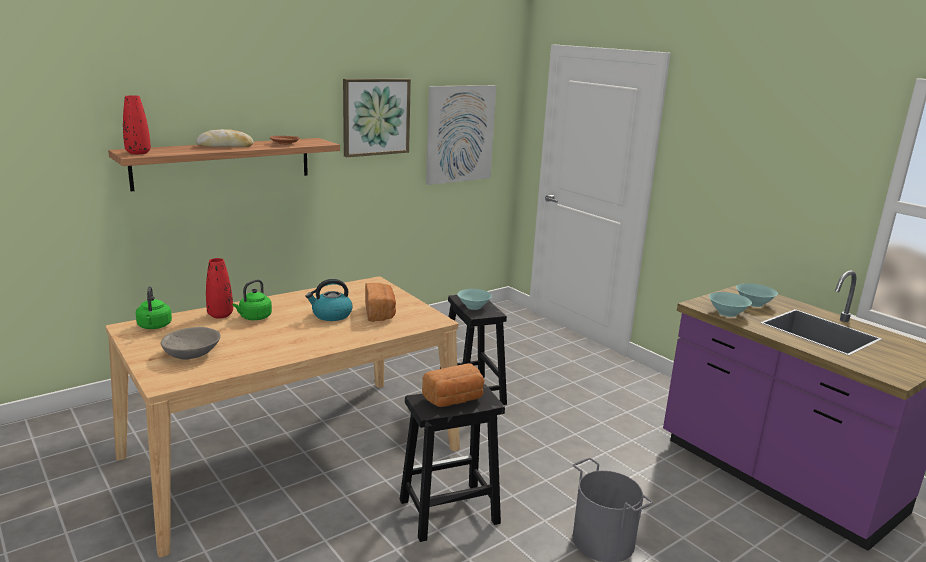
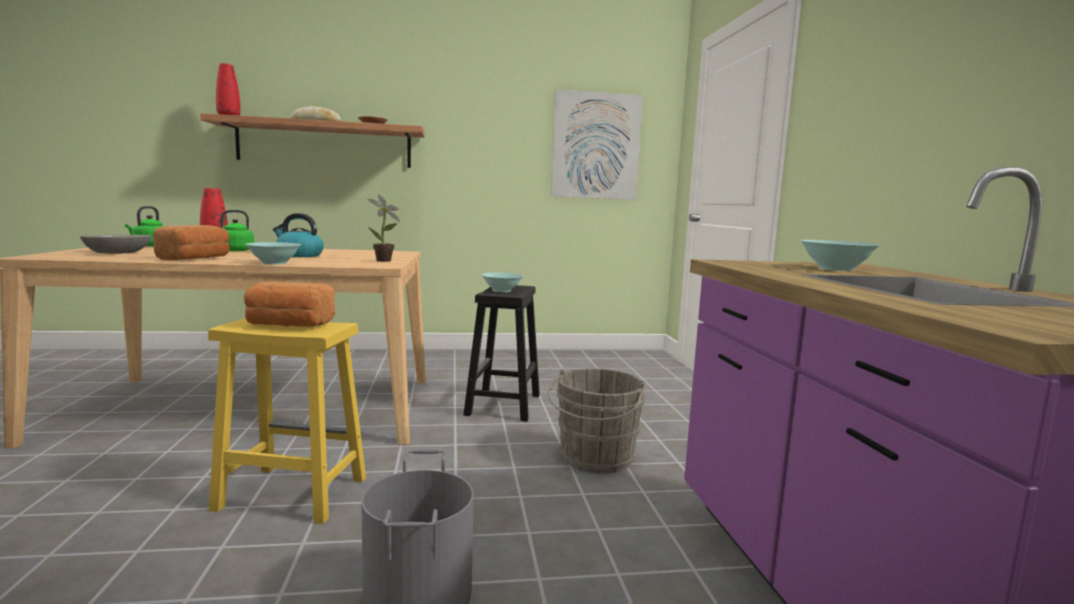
camera: 30 degrees right, 10 degrees down
picture [343,79,411,157] -> none
bread [365,283,396,322] -> bread moved to [153,225,230,260]
black stool [400,384,505,542] -> yellow stool [208,318,366,524]
turquoise bowl [709,292,752,317] -> turquoise bowl moved to [245,242,301,265]
none -> potted plant [367,195,400,262]
none -> grey bucket [548,368,646,473]

